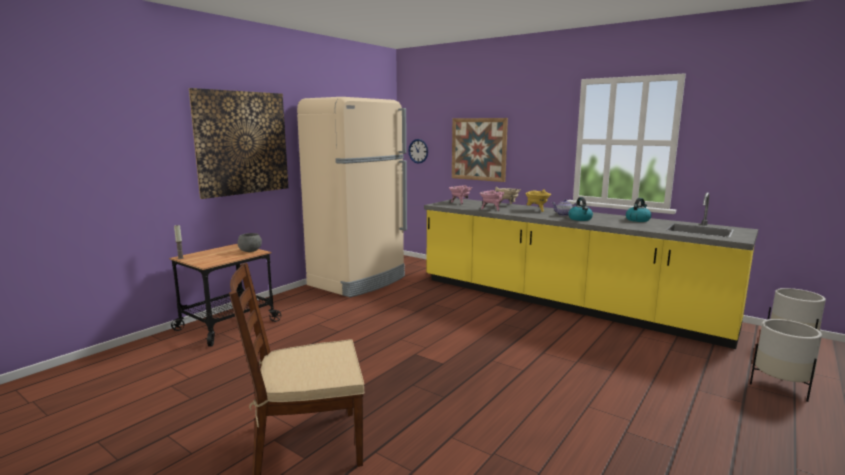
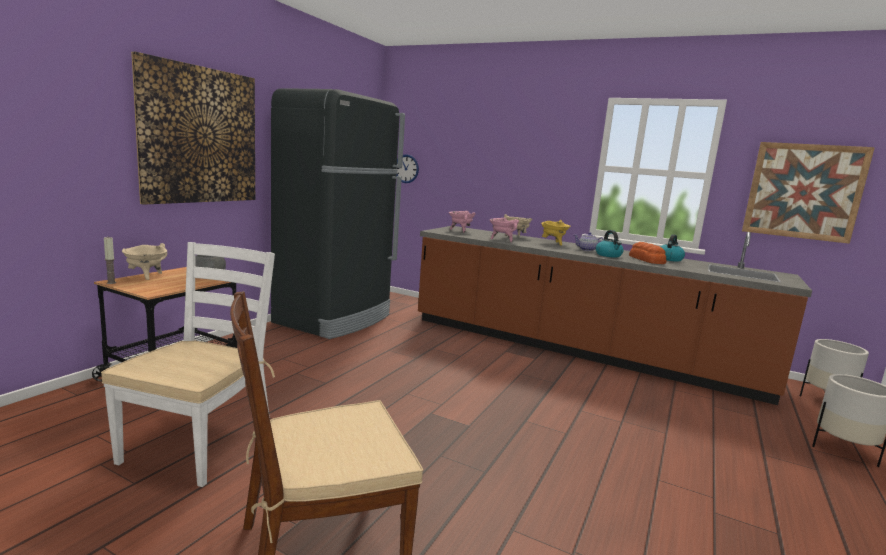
camera: 10 degrees left, 0 degrees up
beige fridge [297,97,407,297] -> black fridge [271,88,405,339]
yellow counter [424,192,758,349] -> brown counter [418,226,812,405]
picture [452,118,508,182] -> picture moved to [742,142,875,244]
none -> white chair [101,242,275,487]
none -> beige cooking pot [122,243,167,280]
none -> bread [629,242,666,264]

